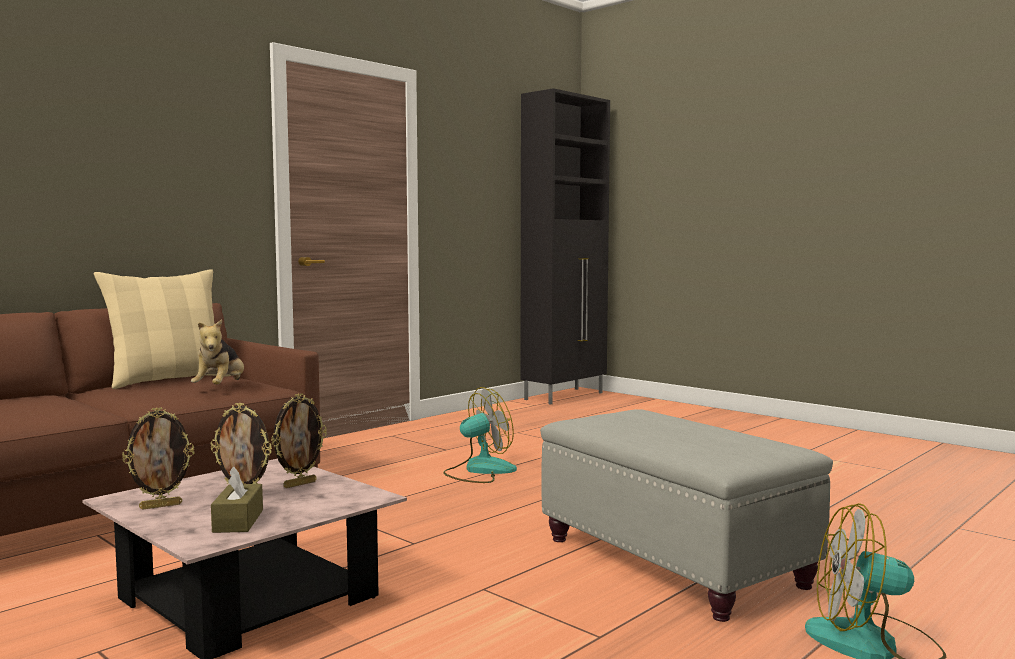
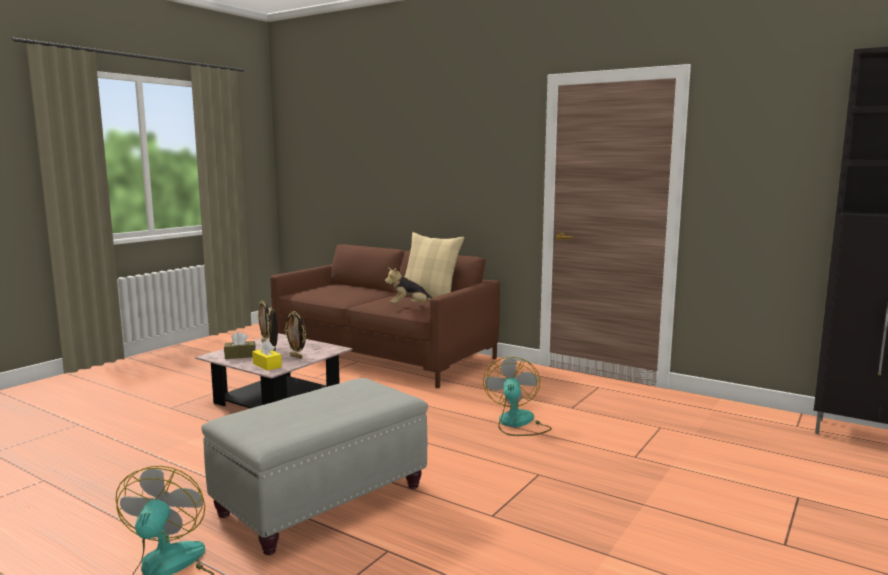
camera: 80 degrees right, 5 degrees up
fan [443,387,517,483] -> fan turned 135 degrees counterclockwise [483,357,552,436]
none -> yellow tissue box [252,340,282,371]

